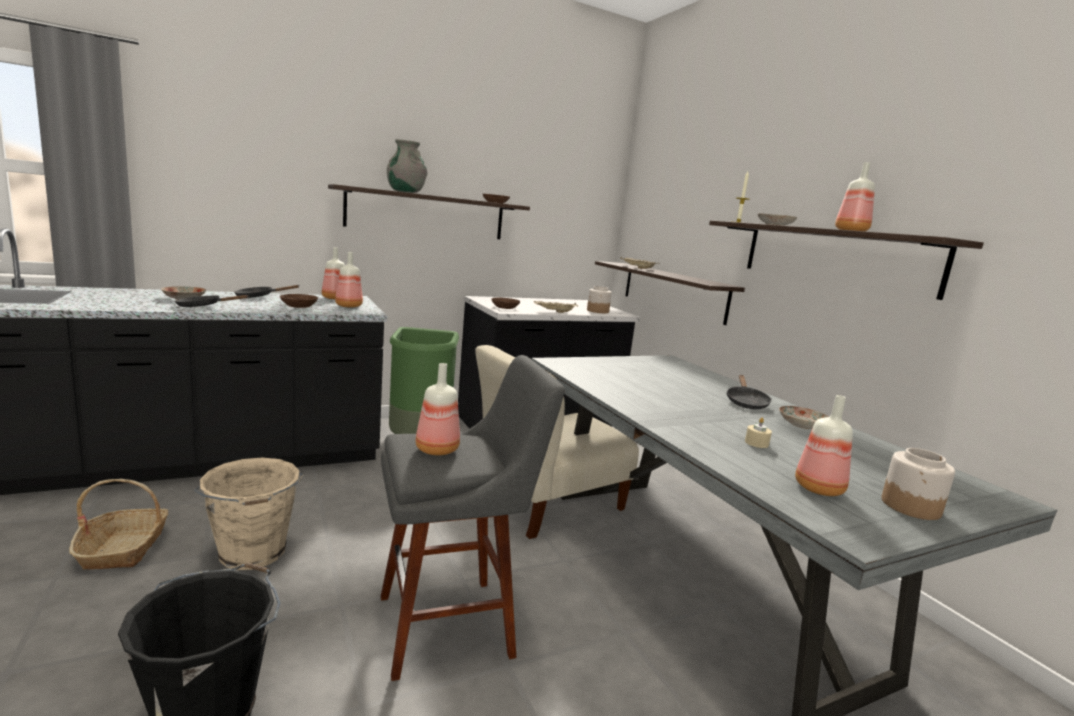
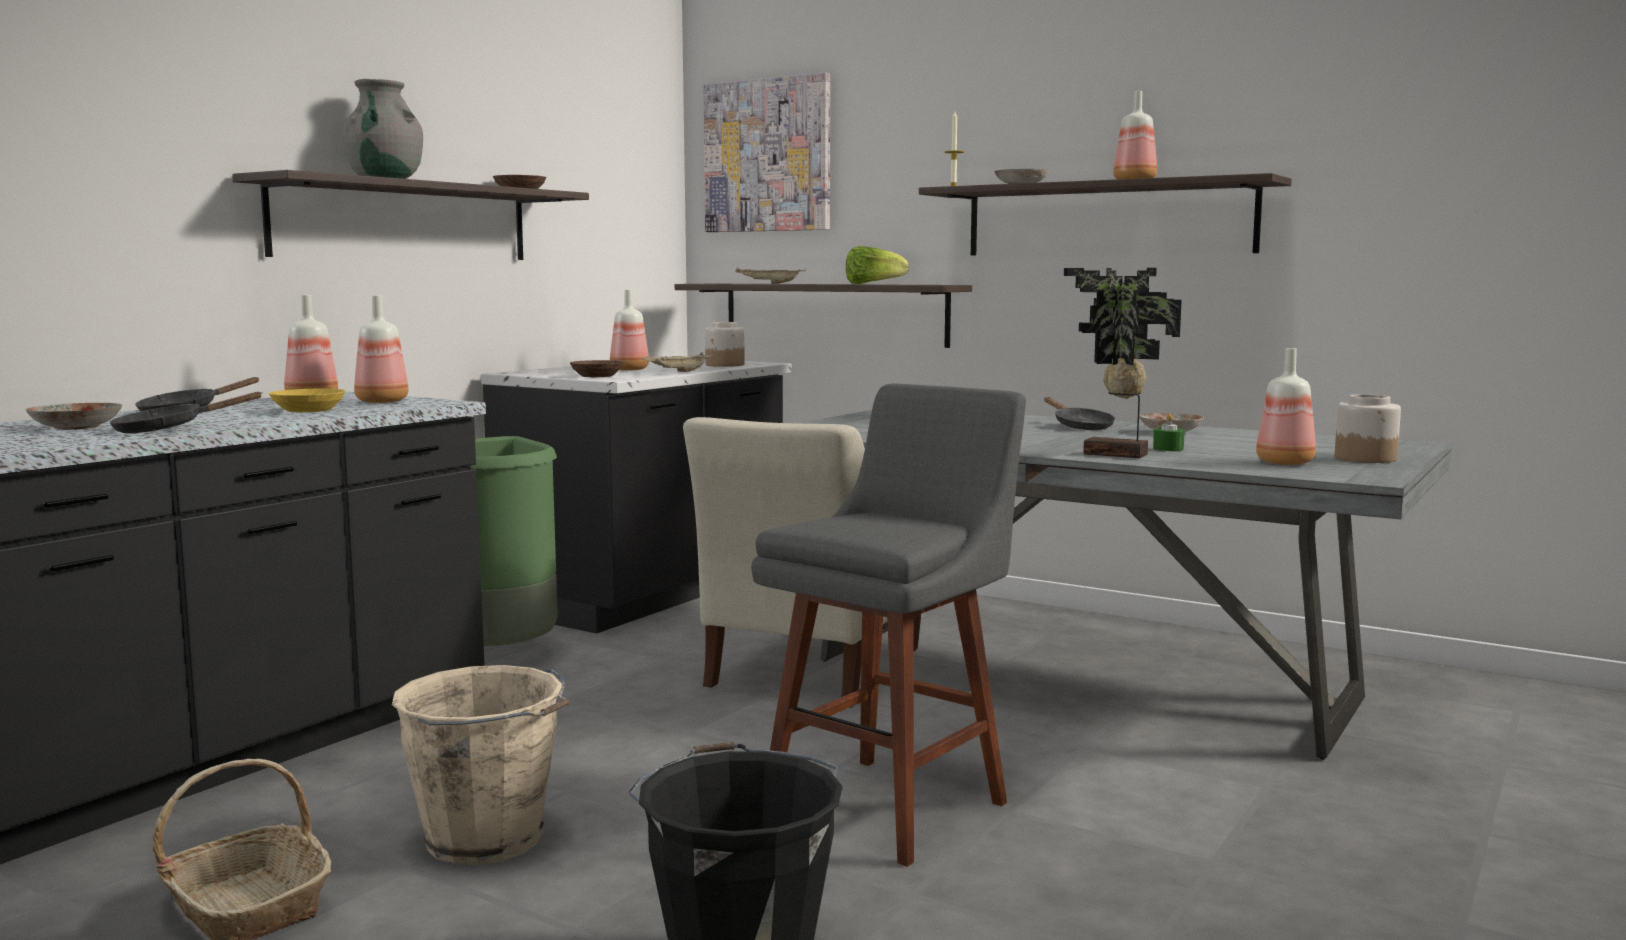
camera: 30 degrees left, 5 degrees down
brown bowl [280,294,318,308] -> yellow bowl [269,389,345,412]
bottle [416,363,460,455] -> bottle moved to [610,290,649,370]
beige candle [745,418,772,448] -> green candle [1153,414,1185,451]
none -> picture [704,72,830,232]
none -> lettuce [846,246,909,284]
none -> potted plant [1064,268,1182,458]

